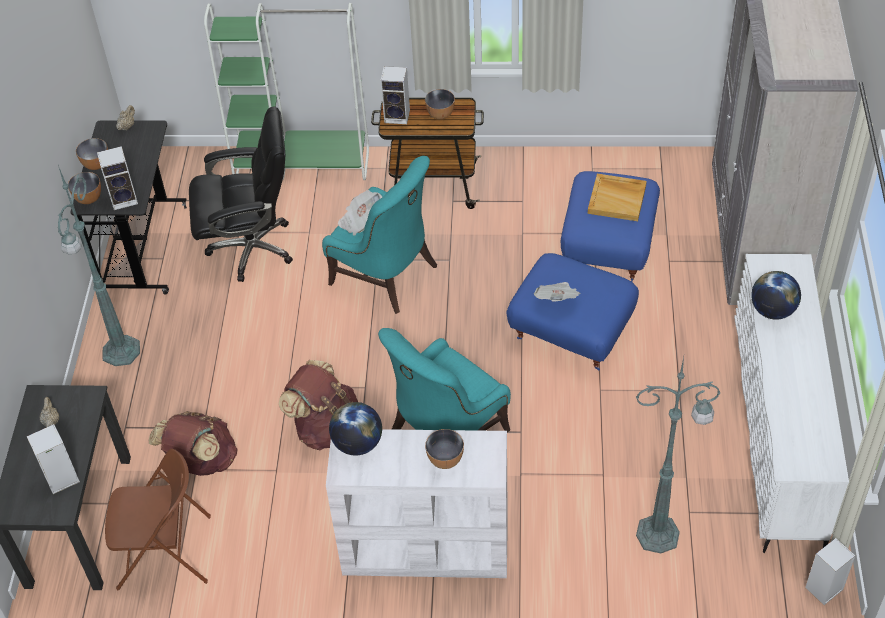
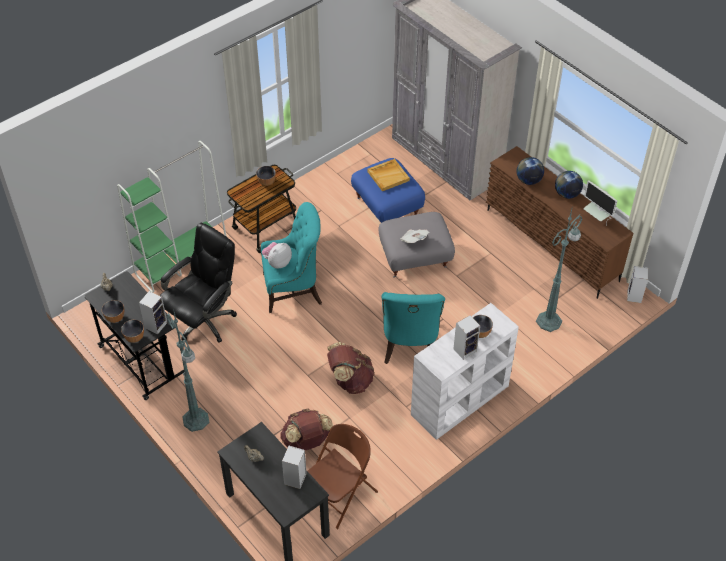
camera: 45 degrees left, 0 degrees up
globe [329,402,382,455] -> globe moved to [555,171,583,199]
newspaper [338,190,382,236] -> plush toy [262,242,292,269]
speaker [380,66,410,124] -> speaker moved to [454,315,480,360]
blue ottoman [507,253,639,371] -> grey ottoman [378,212,455,278]
white dresser [734,254,849,553] -> brown dresser [486,146,634,299]
none -> monitor [583,180,617,226]

